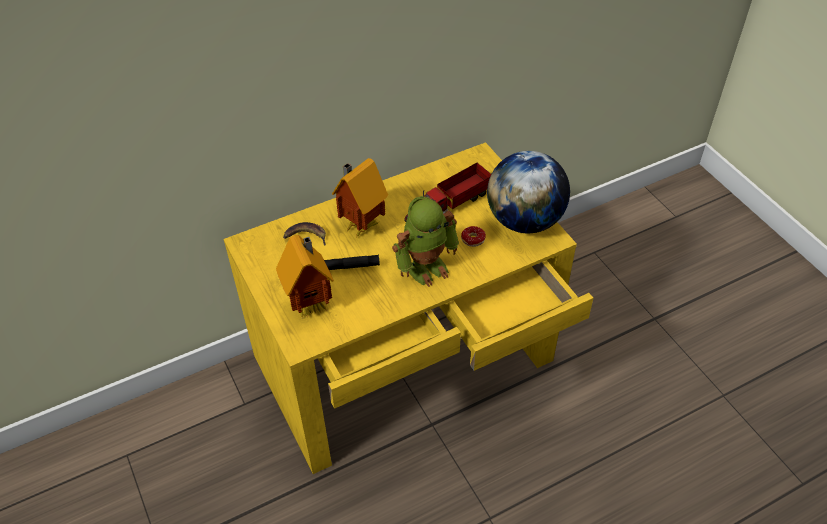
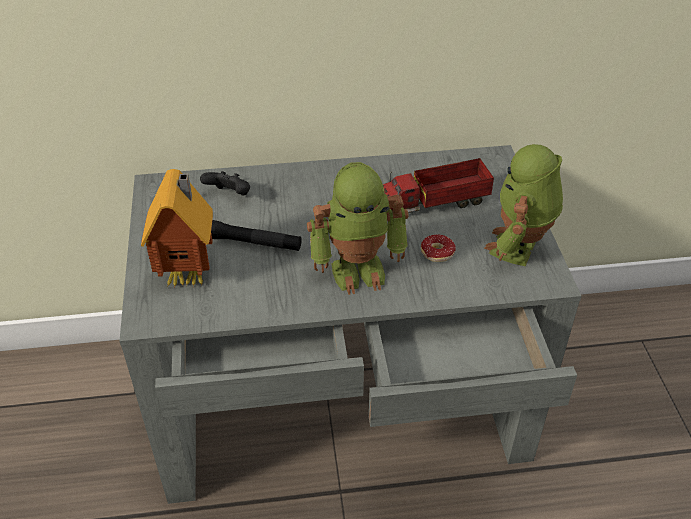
camera: 20 degrees right, 5 degrees down
yellow desk [223,142,593,474] -> grey desk [119,145,582,504]
banana [283,222,326,245] -> black game controller [200,171,250,196]
toy house [332,158,388,236] -> none
globe [487,151,570,233] -> toy robot [484,144,563,266]

